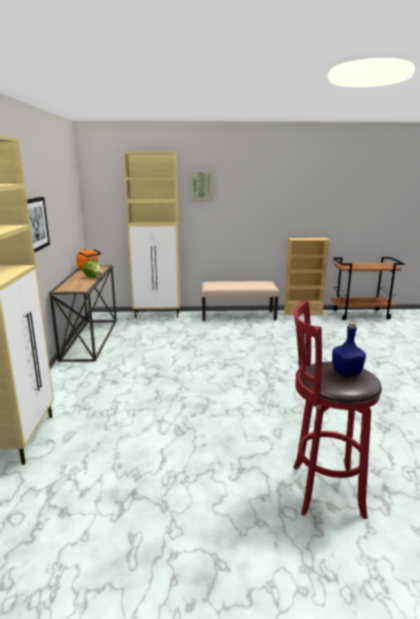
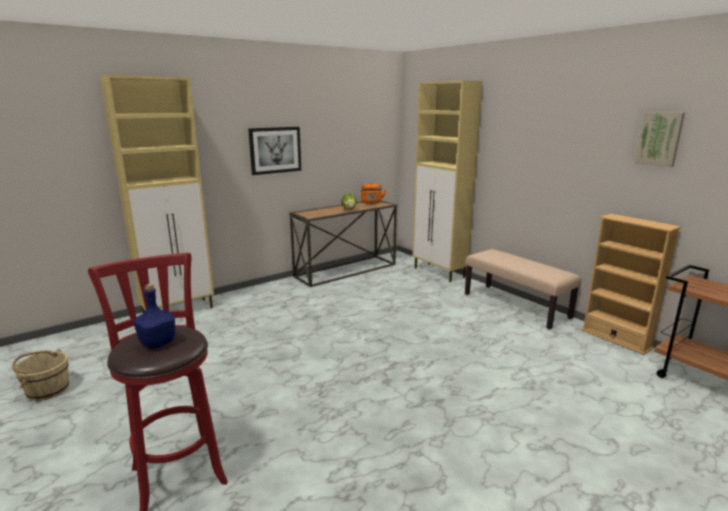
camera: 55 degrees right, 0 degrees up
picture [192,170,212,202] -> picture moved to [635,112,685,167]
none -> beige bucket [12,349,69,401]

